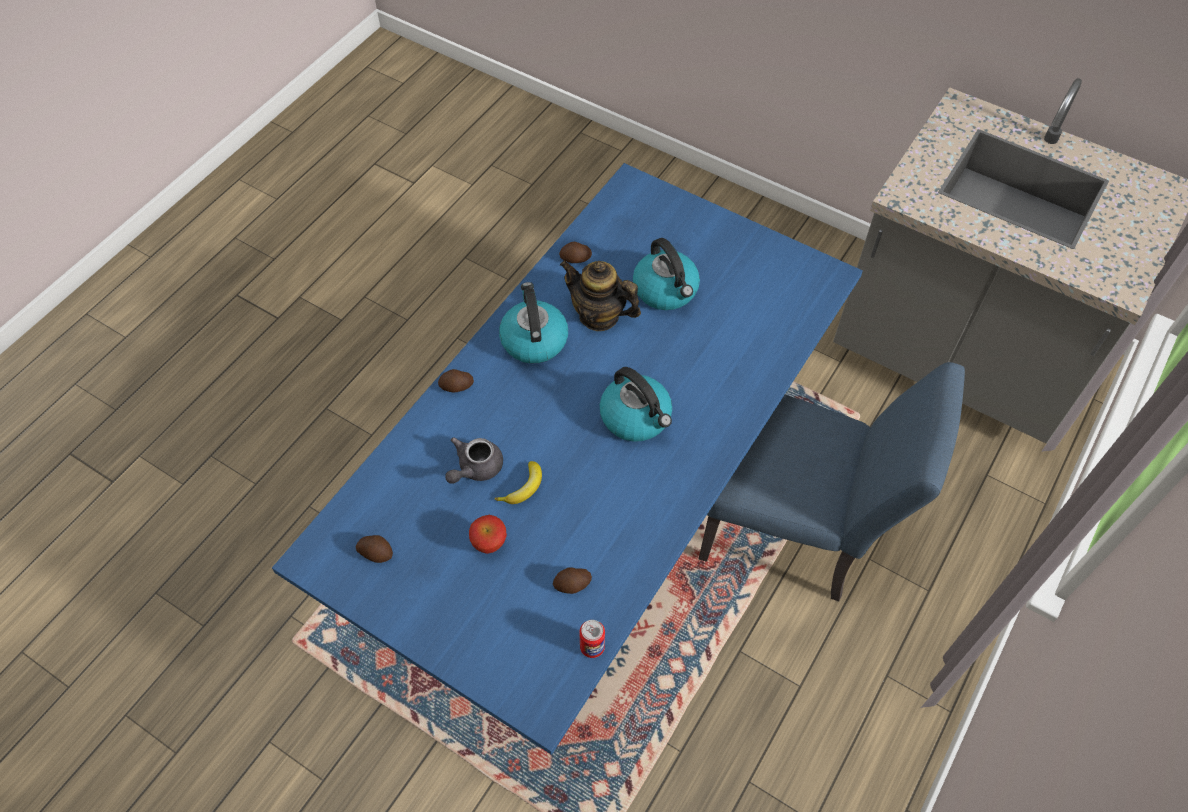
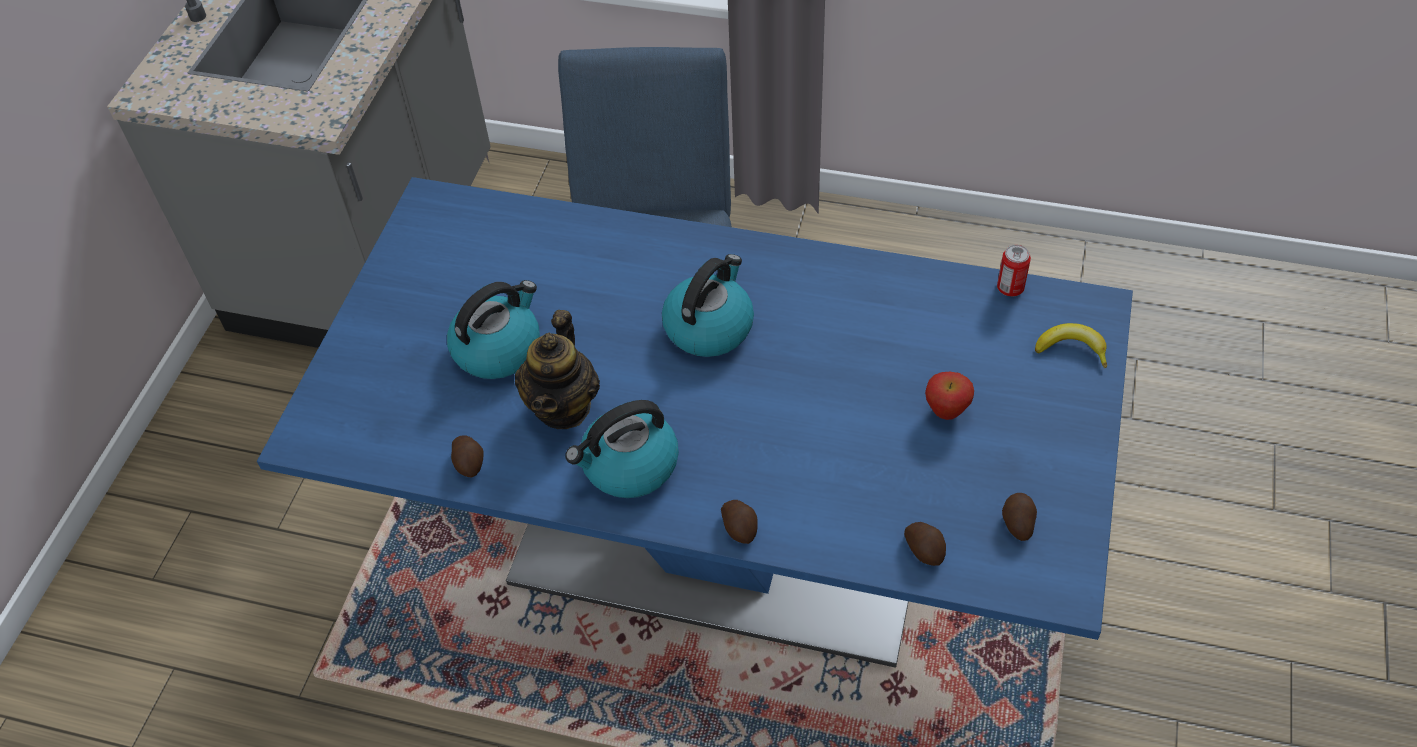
camera: 105 degrees left, 5 degrees down
grey teapot [445,437,503,484] -> none
banana [495,461,542,504] -> banana moved to [1035,323,1107,368]
potato [553,567,592,594] -> potato moved to [904,522,946,566]

